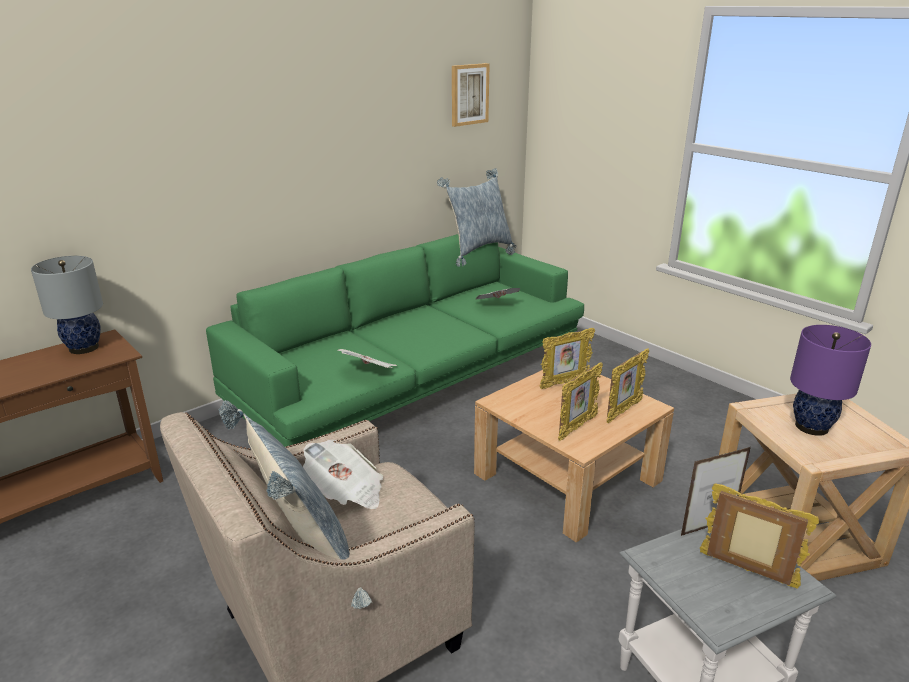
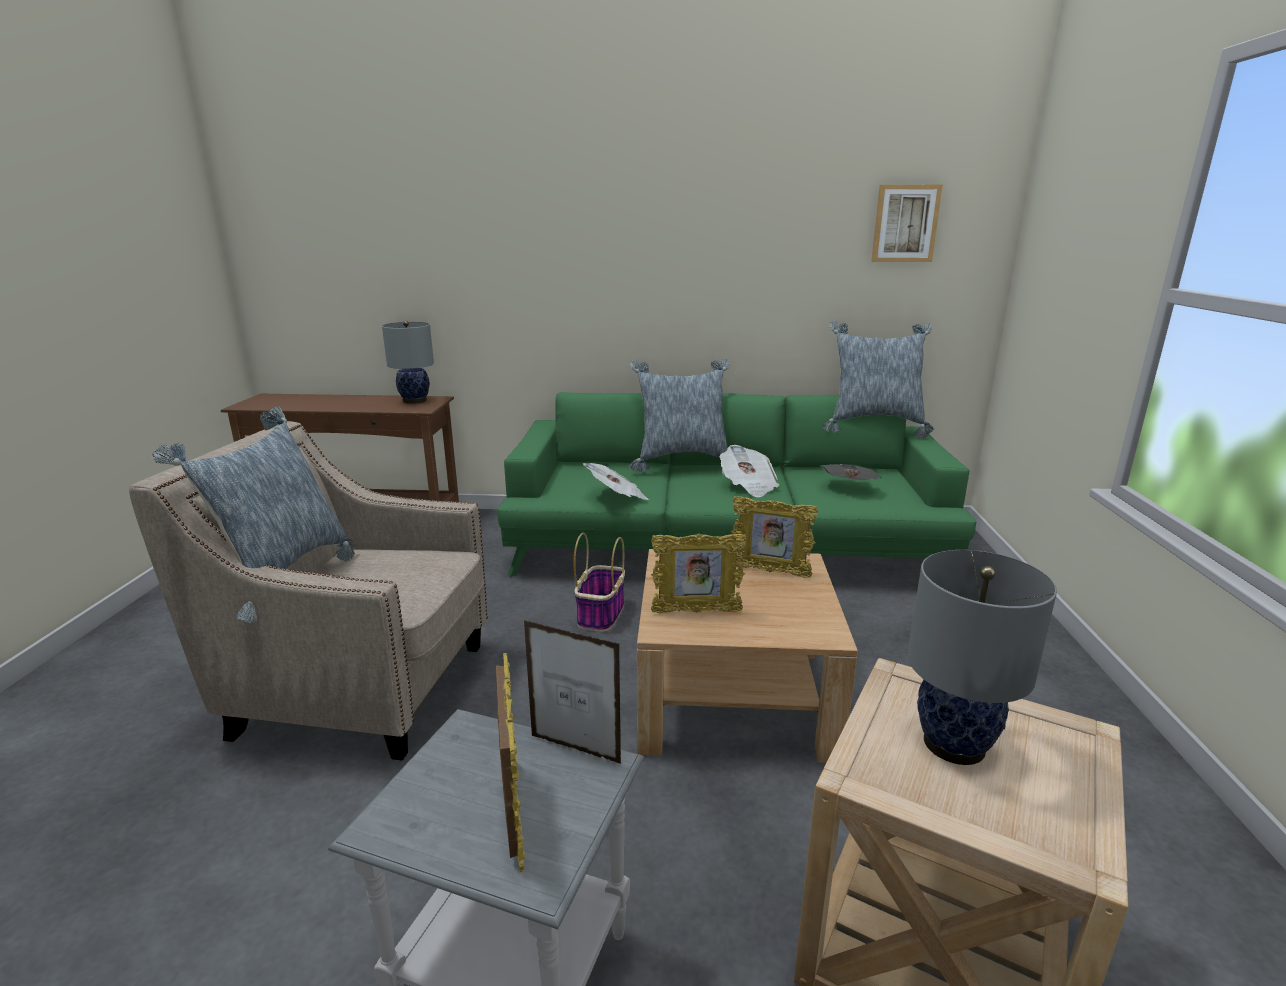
camera: 45 degrees right, 5 degrees down
newspaper [303,440,383,509] -> newspaper moved to [720,445,779,497]
picture frame [607,348,649,423] -> none
purple table lamp [790,325,871,436] -> grey table lamp [908,550,1057,765]
none -> basket [574,533,625,632]
none -> pillow [629,359,729,472]

